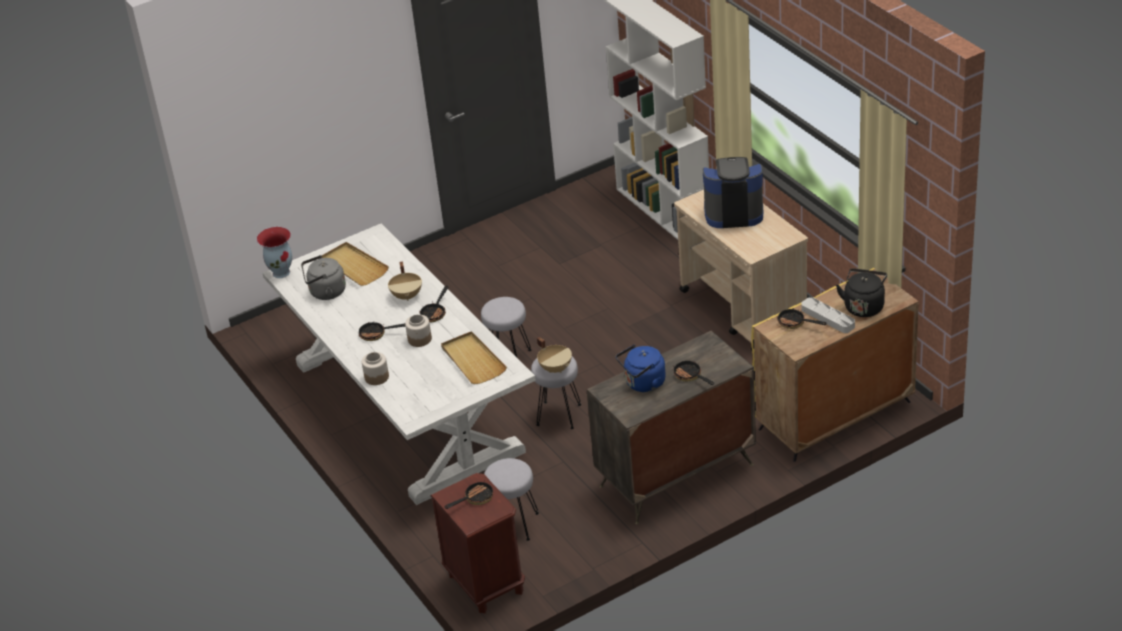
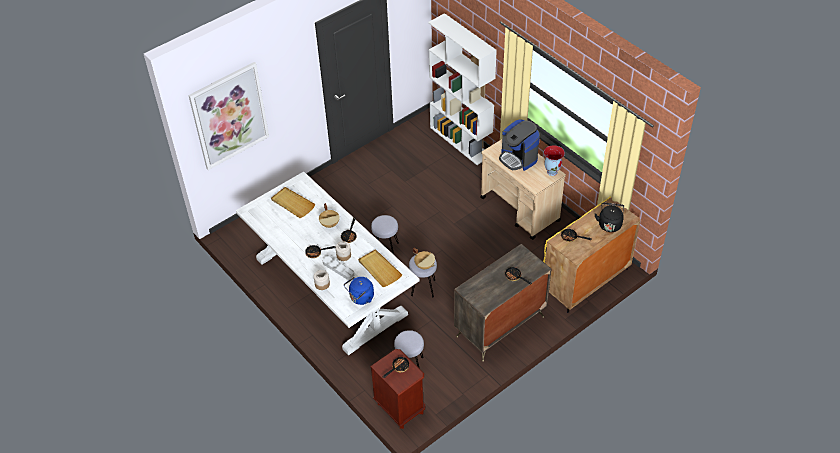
camera: 10 degrees left, 10 degrees up
vase [257,227,292,278] -> vase moved to [544,145,565,176]
grey kettle [301,255,346,300] -> none
blue kettle [616,345,666,392] -> blue kettle moved to [344,277,374,305]
coffee machine [703,157,763,228] -> coffee machine turned 120 degrees counterclockwise [499,120,540,171]
grey tray [801,297,855,333] -> grey tray moved to [323,255,354,280]
none -> picture [188,62,269,170]

